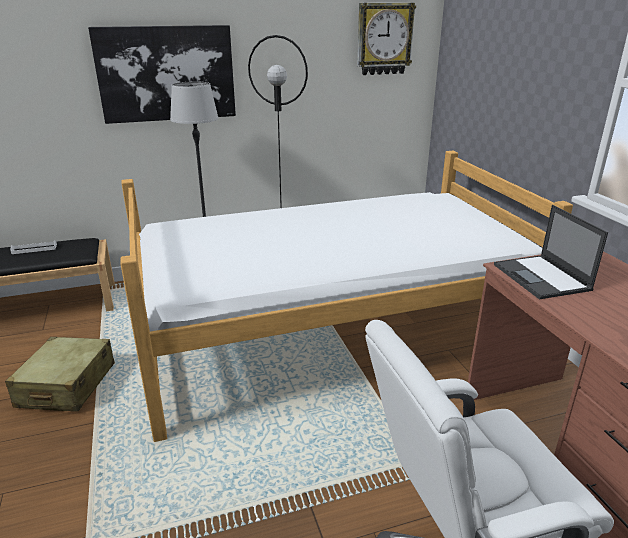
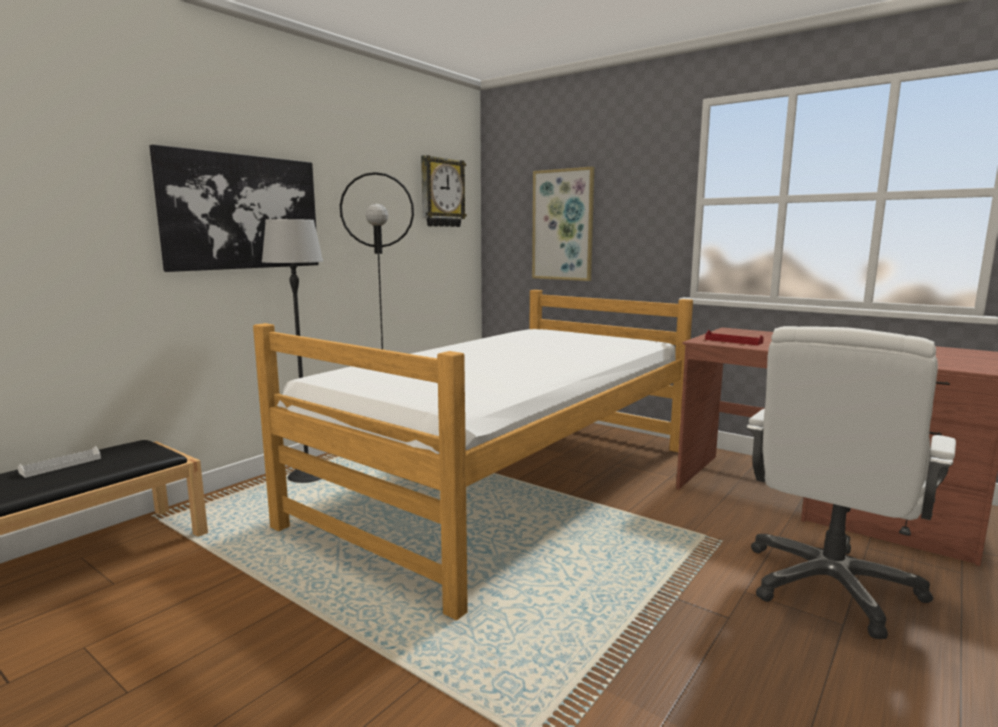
camera: 35 degrees left, 15 degrees down
beige suitcase [5,337,115,412] -> none
laptop [494,205,608,299] -> red tray [705,330,764,345]
none -> picture [532,167,594,281]

